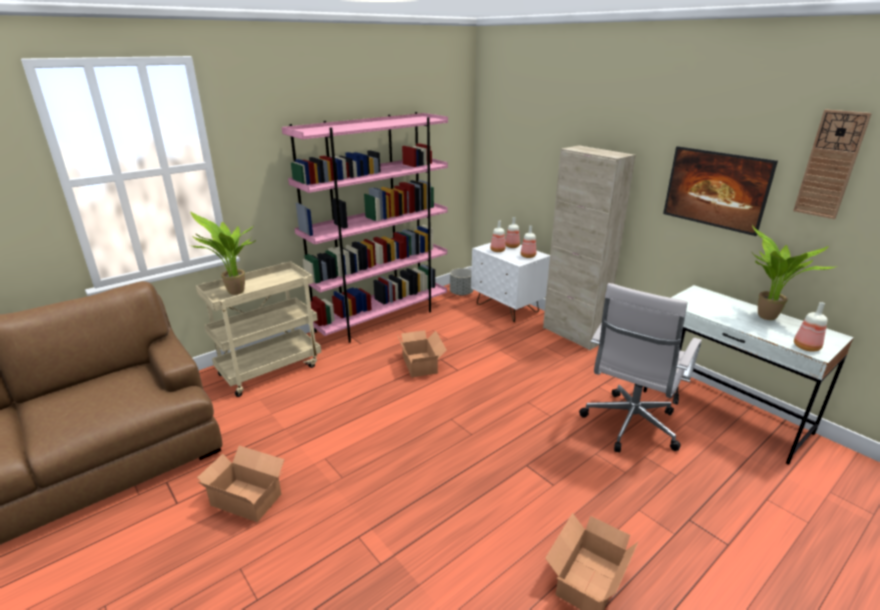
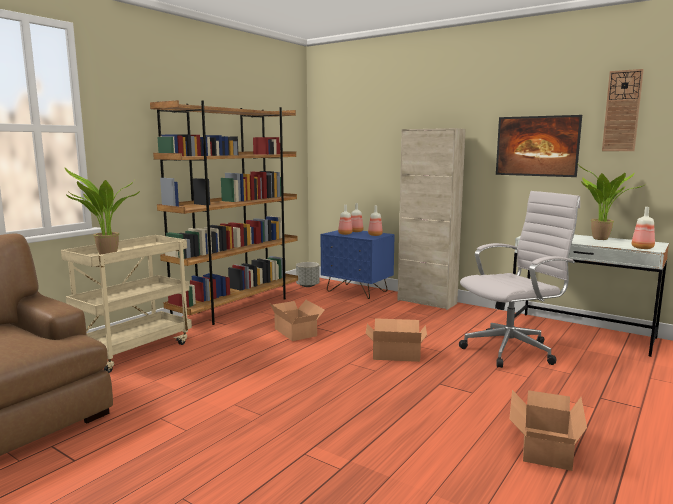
camera: 15 degrees left, 15 degrees down
cardboard box [197,446,285,522] -> cardboard box moved to [366,318,427,362]
pink bookcase [282,112,448,343] -> brown bookcase [150,100,298,325]
white nightstand [471,239,550,322] -> blue nightstand [321,230,395,299]
white office chair [579,283,702,452] -> white office chair turned 135 degrees counterclockwise [459,191,580,368]

